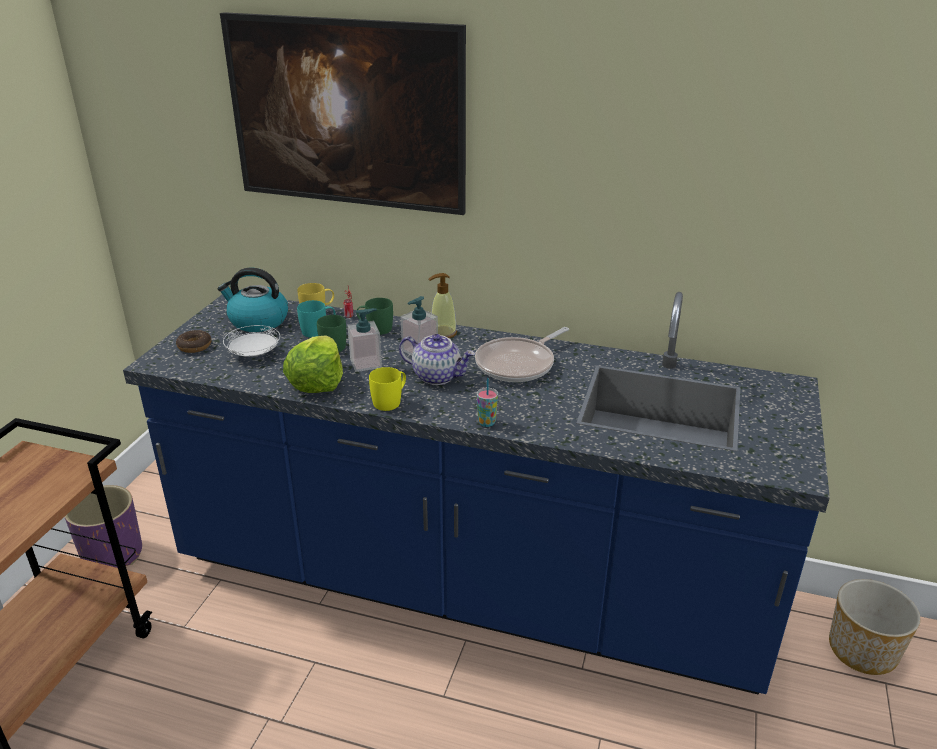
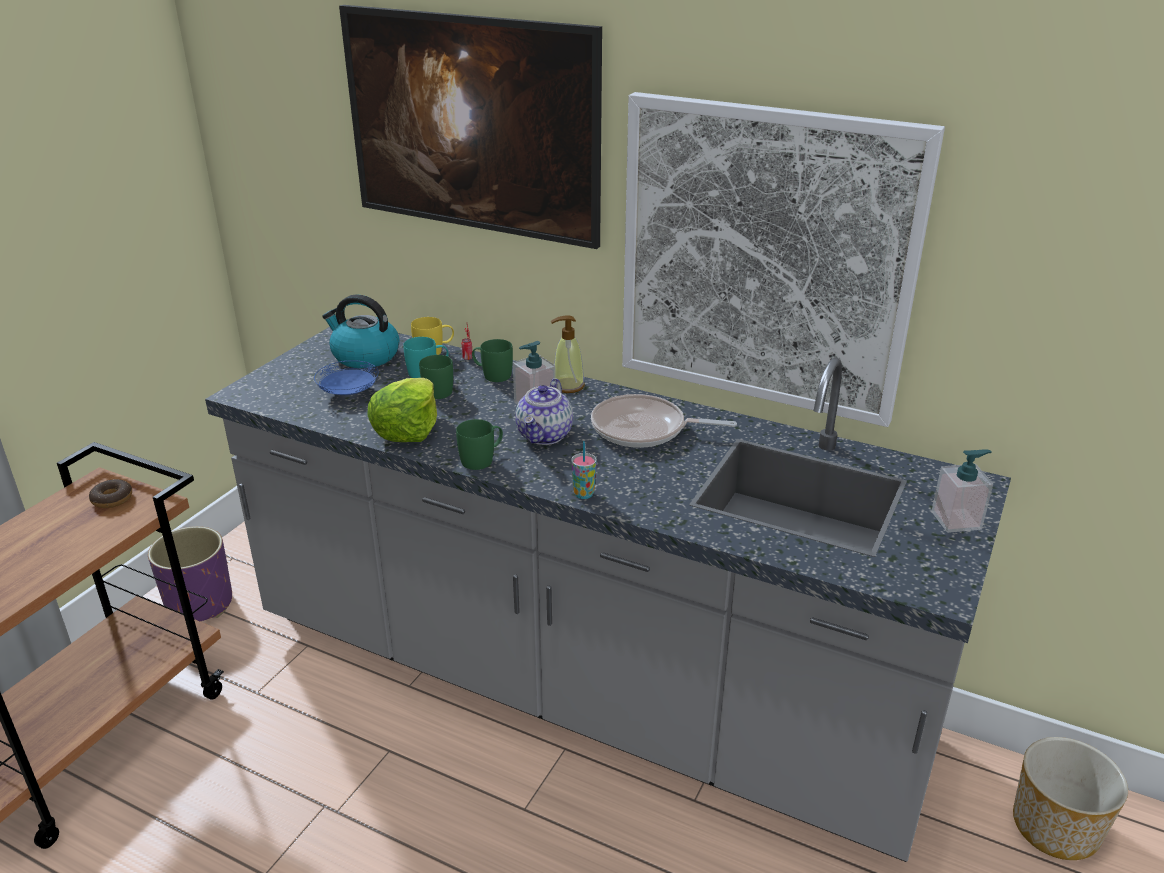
camera: 10 degrees right, 0 degrees up
blue counter [123,292,830,695] -> grey counter [205,327,1011,862]
donut [176,330,211,353] -> donut moved to [89,479,132,508]
white plate [223,325,280,357] -> blue plate [314,360,379,395]
soap dispenser [348,308,382,372] -> soap dispenser moved to [931,449,993,533]
yellow mug [369,367,406,411] -> green mug [456,419,503,470]
teapot [399,334,475,385] -> teapot turned 75 degrees clockwise [515,378,573,445]
frying pan [475,327,569,382] -> frying pan turned 45 degrees clockwise [591,394,737,448]
none -> picture [622,92,945,427]

